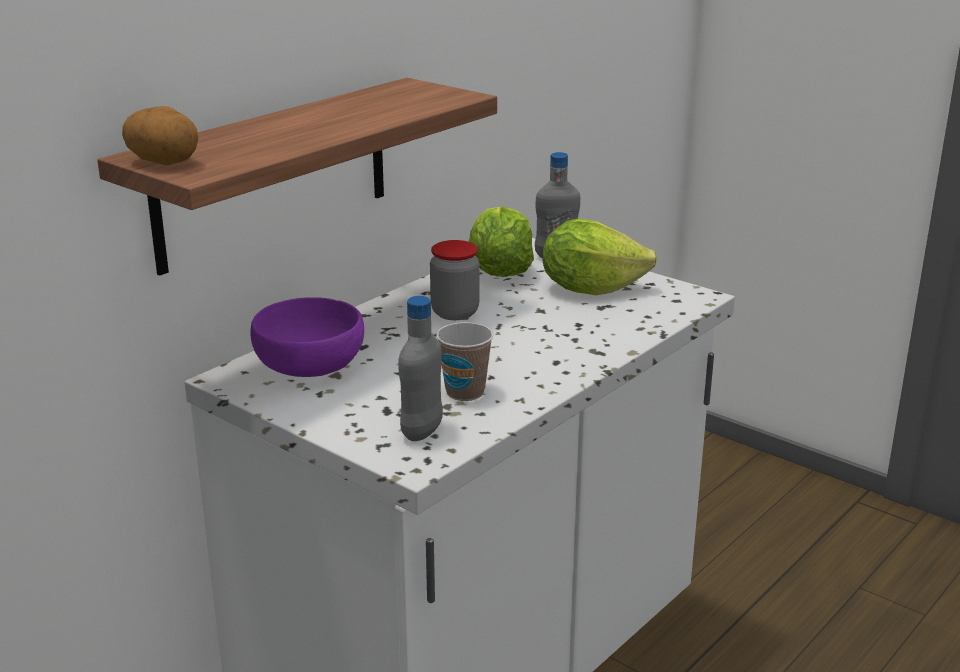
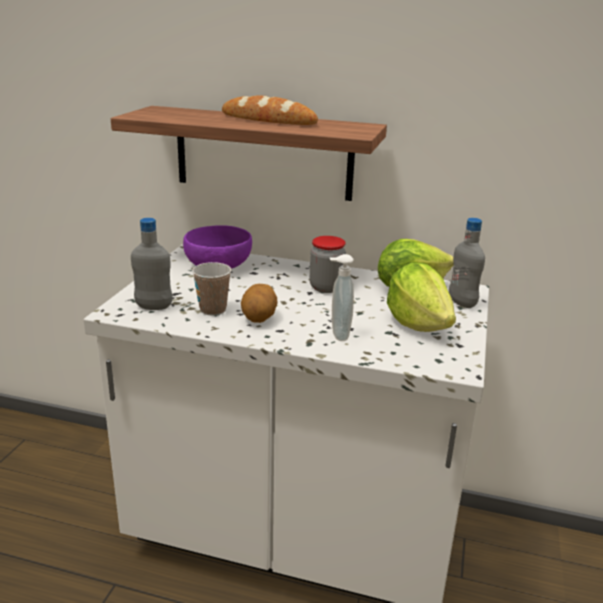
camera: 65 degrees right, 0 degrees up
potato [122,106,198,165] -> potato moved to [241,284,277,323]
none -> bread [222,96,318,125]
none -> soap dispenser [330,254,354,341]

